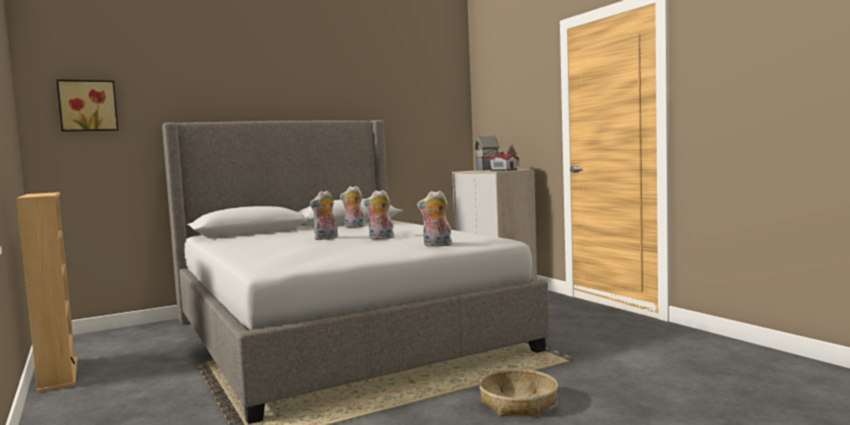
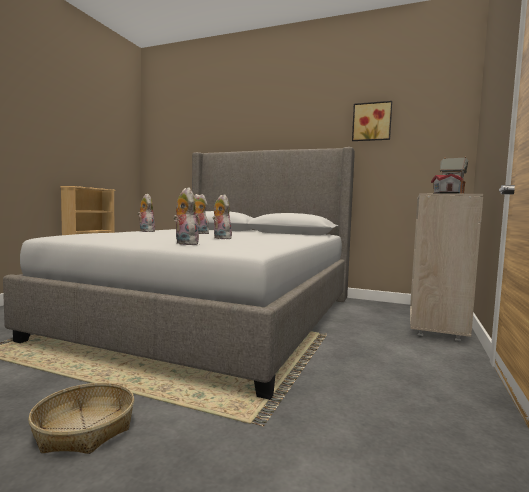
camera: 50 degrees right, 0 degrees up
picture [56,79,118,132] -> picture moved to [352,101,392,141]
plush toy [340,186,366,227] -> plush toy moved to [137,194,155,232]

